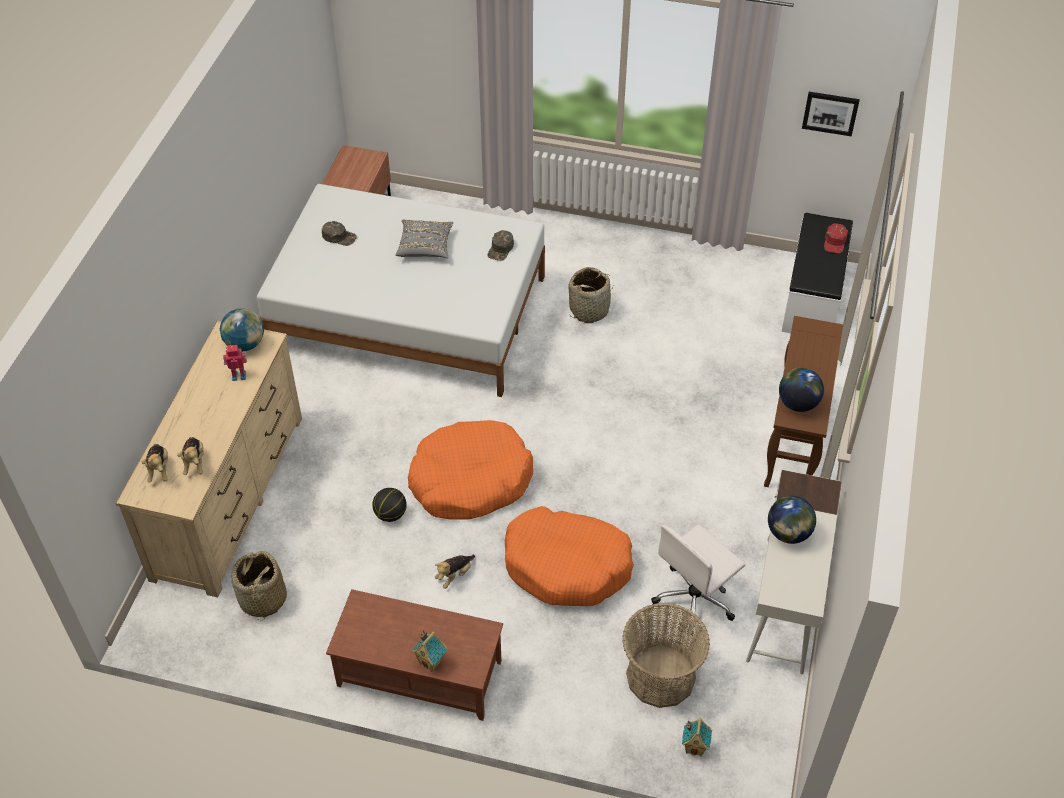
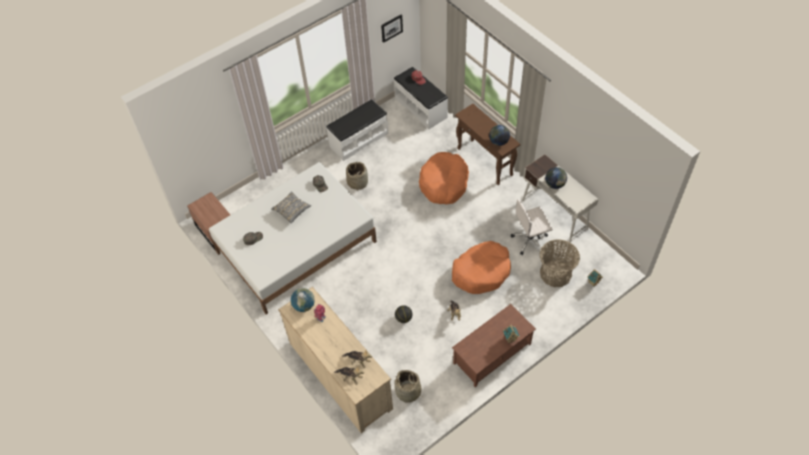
camera: 50 degrees left, 5 degrees up
orange dog bed [408,420,533,519] -> orange dog bed moved to [419,152,469,204]
white office chair [651,524,745,636] -> white office chair turned 75 degrees clockwise [511,199,553,255]
none -> white bench [326,99,388,161]

